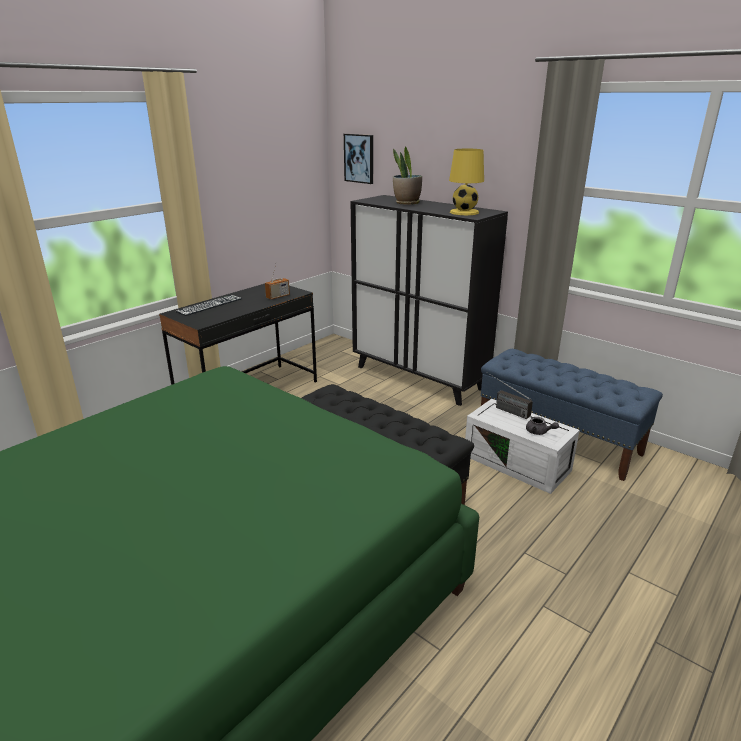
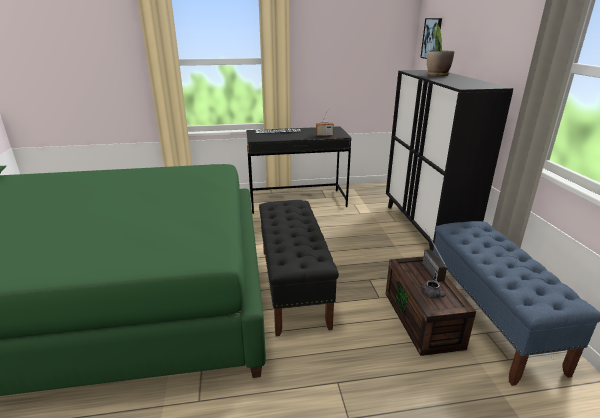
camera: 40 degrees right, 0 degrees up
yellow table lamp [449,149,484,215] -> none
white storage box [465,399,580,494] -> brown storage box [386,256,476,356]

